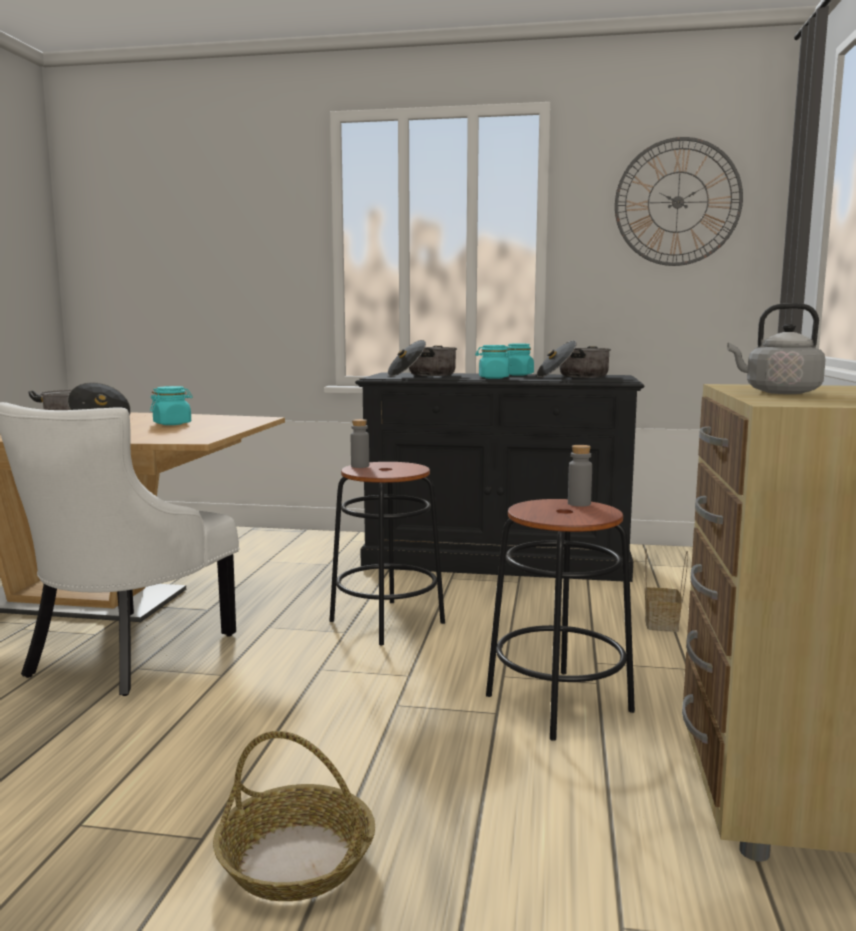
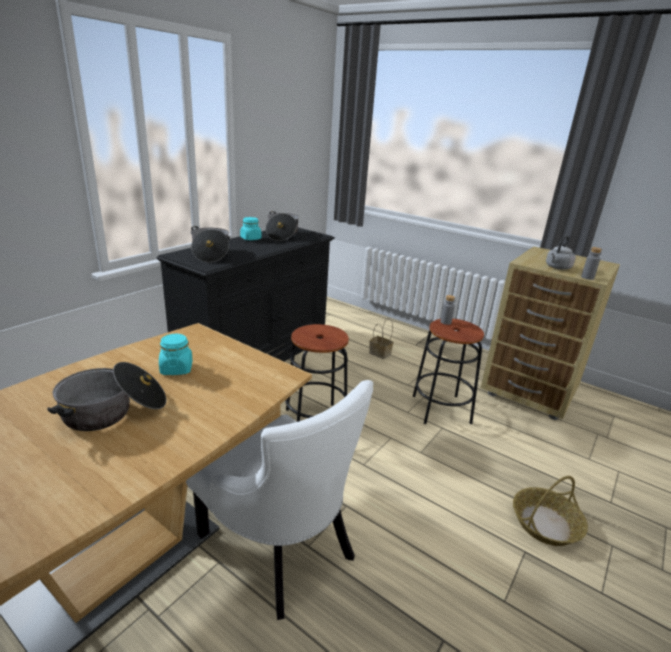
camera: 65 degrees left, 15 degrees up
grey bottle [351,419,369,468] -> grey bottle moved to [581,247,602,280]
turquoise jar [475,345,512,379] -> none
wall clock [615,137,743,266] -> none

